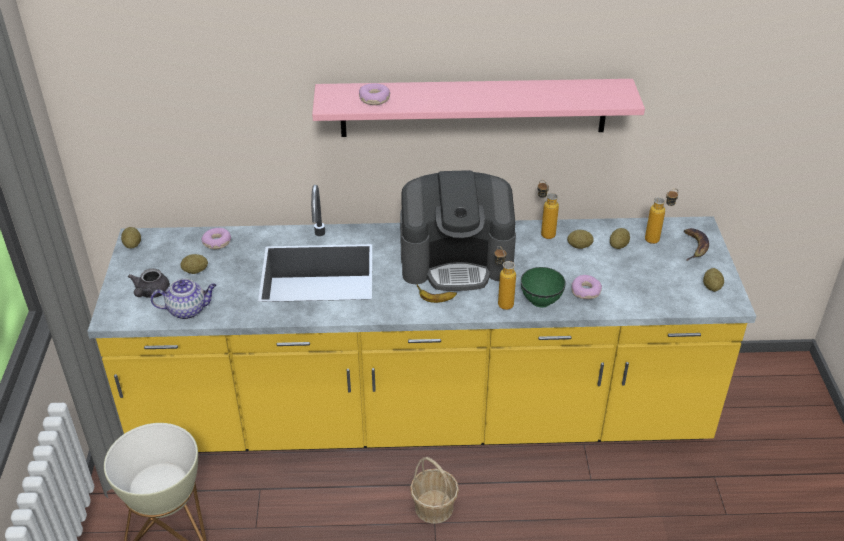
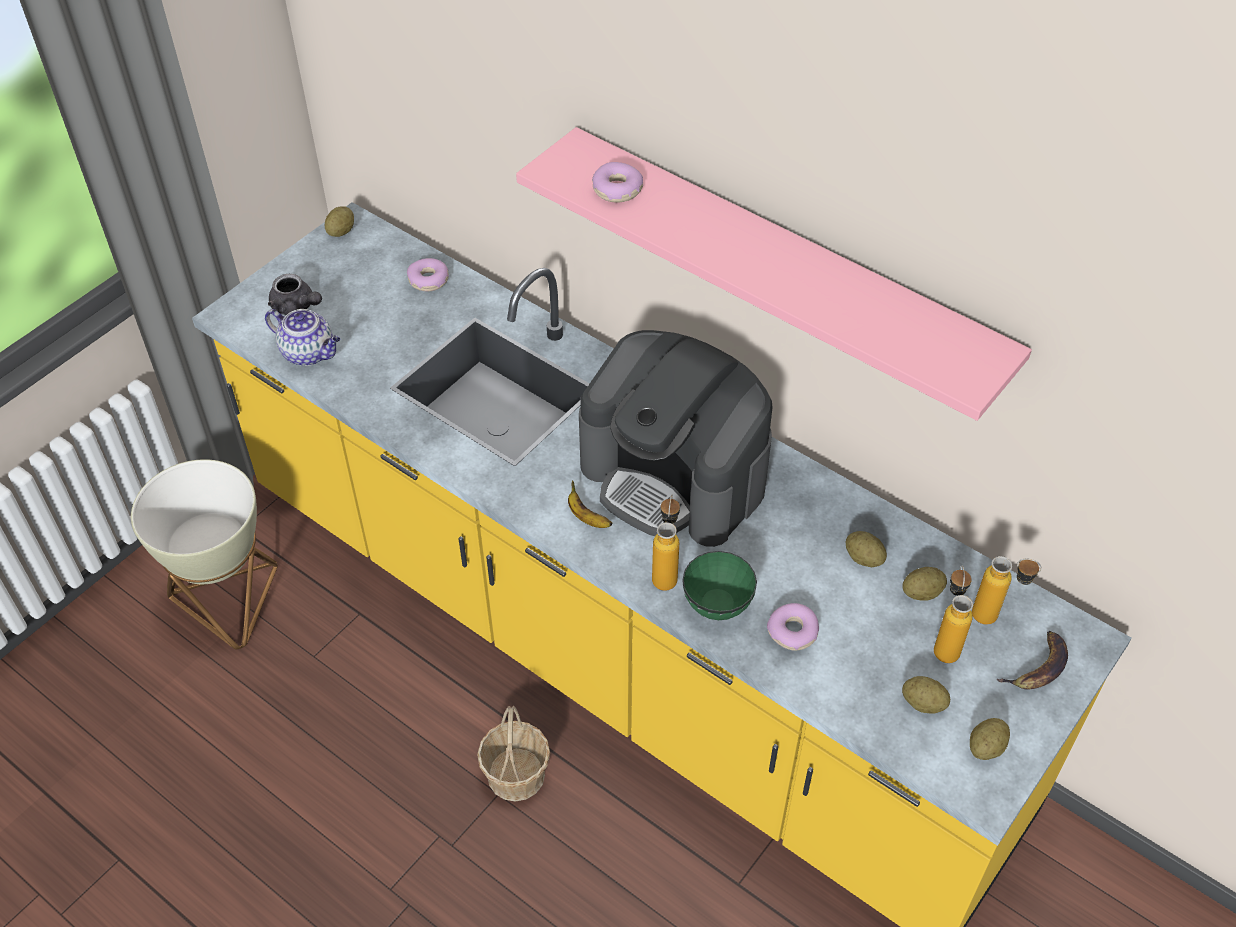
camera: 40 degrees right, 10 degrees up
grey teapot [128,269,170,298] -> grey teapot turned 105 degrees counterclockwise [268,274,322,315]
potato [180,254,208,274] -> potato moved to [902,676,950,713]
bottle [538,180,559,239] -> bottle moved to [934,566,973,663]

